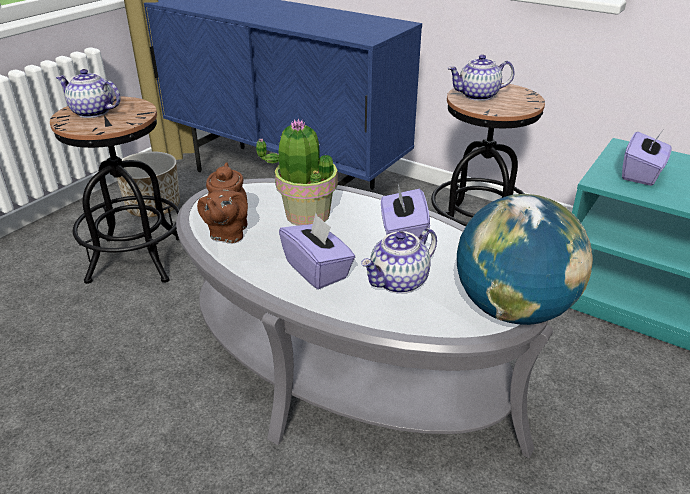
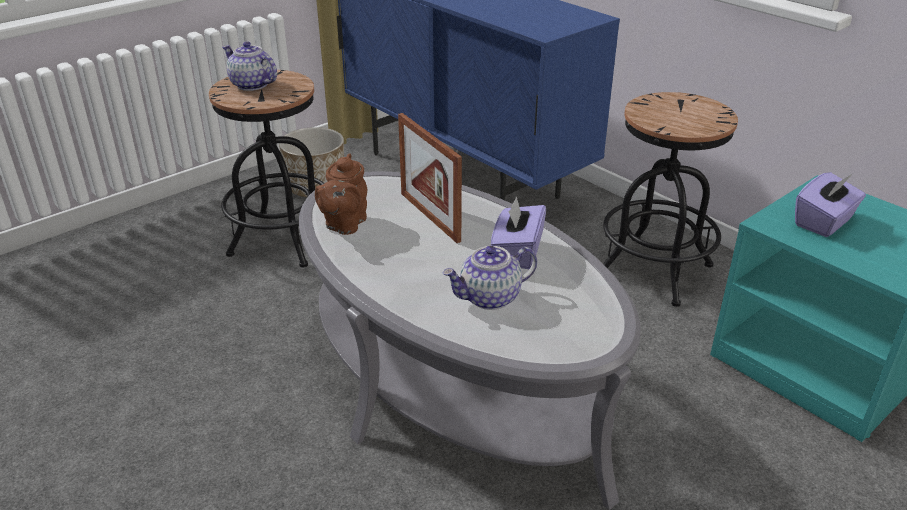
camera: 15 degrees right, 0 degrees up
potted plant [256,118,338,226] -> picture frame [398,113,462,243]
purple tissue box [279,213,355,289] -> none
teapot [448,54,515,101] -> none
globe [457,194,593,325] -> none

